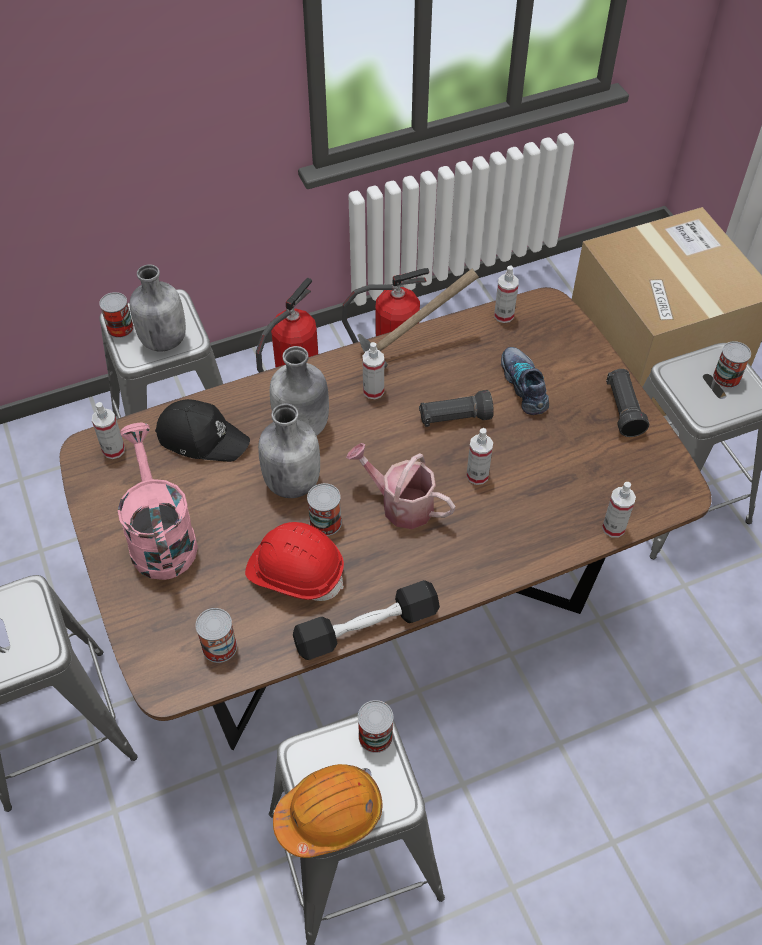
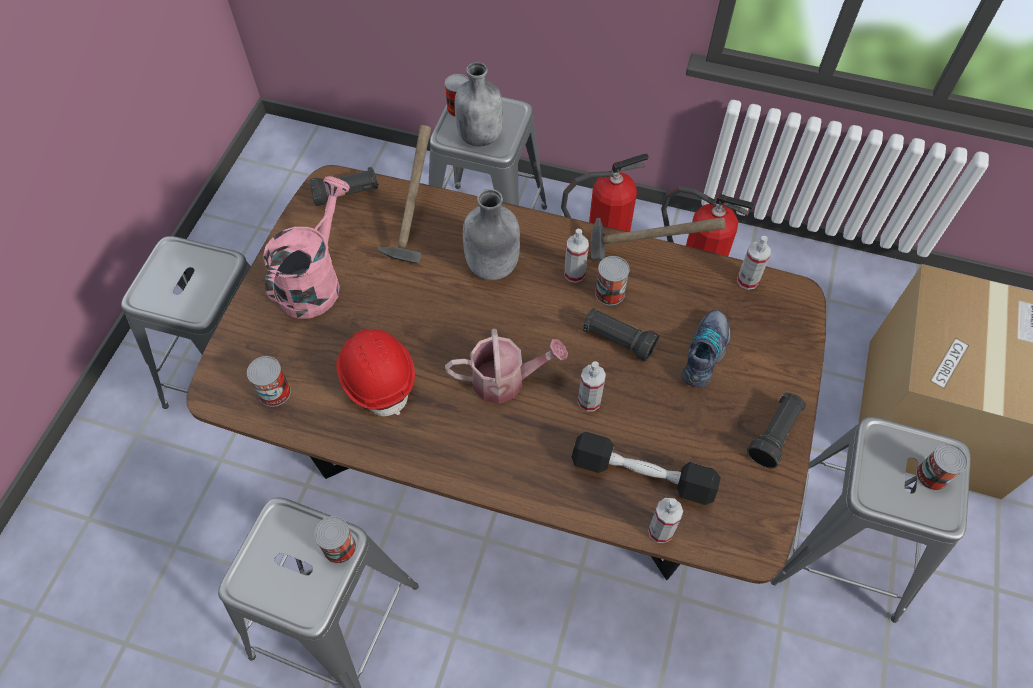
camera: 40 degrees right, 5 degrees up
spray bottle [92,402,125,459] -> black flashlight [309,167,379,206]
black cap [155,399,250,462] -> hammer [377,125,431,264]
grey bottle [258,404,320,498] -> none
orange hard hat [273,764,382,858] -> none
black dumbbell [293,580,440,660] -> black dumbbell moved to [572,432,721,505]
can [307,483,342,536] -> can moved to [595,256,630,305]
watering can [346,443,455,529] -> watering can turned 105 degrees clockwise [445,329,568,404]

